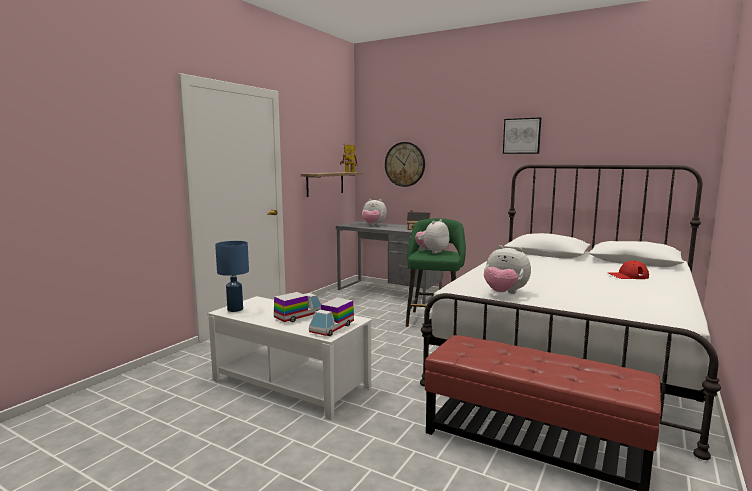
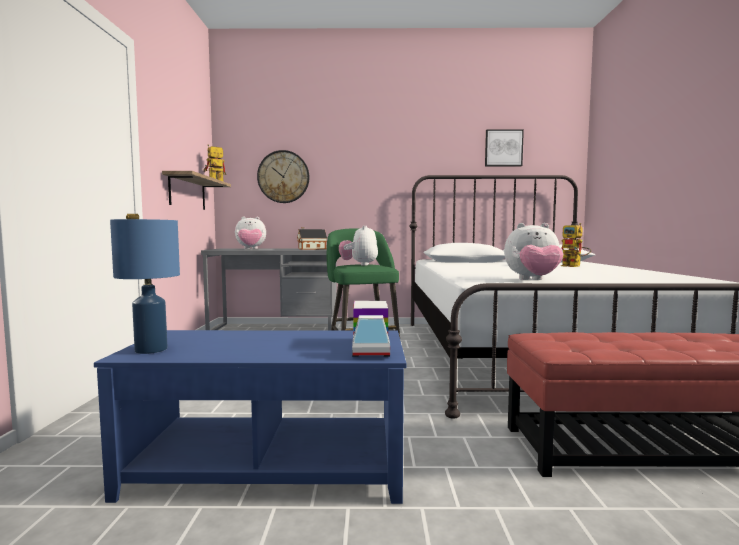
camera: 30 degrees left, 5 degrees down
white coffee table [207,296,372,420] -> blue coffee table [94,330,406,504]
toy truck [274,292,321,322] -> none
picture [503,117,541,154] -> picture moved to [485,129,524,167]
red cap [609,261,649,279] -> toy robot [561,223,591,267]

